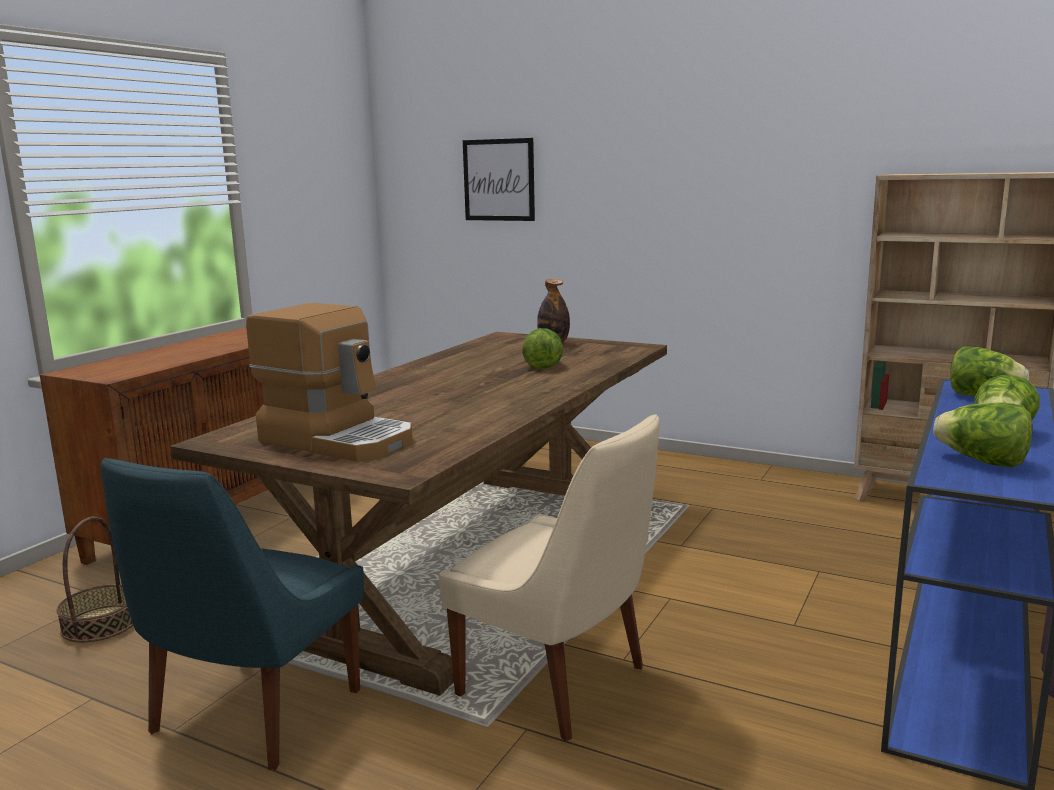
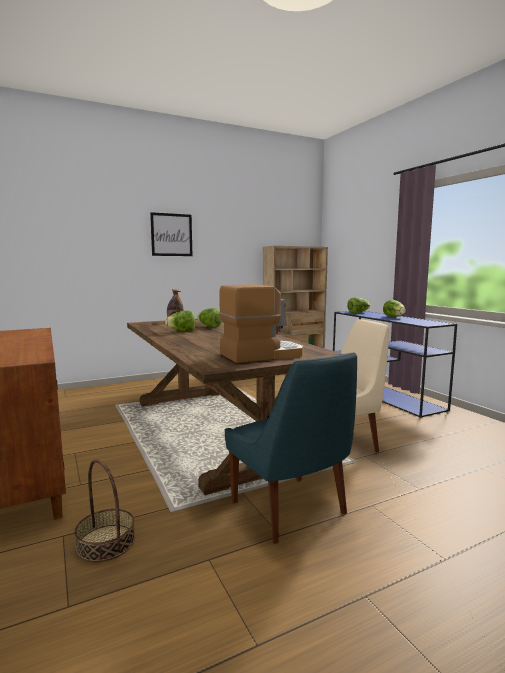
camera: 55 degrees left, 5 degrees down
picture [463,138,535,221] -> picture moved to [150,212,192,256]
lettuce [933,402,1033,468] -> lettuce moved to [165,310,195,331]

